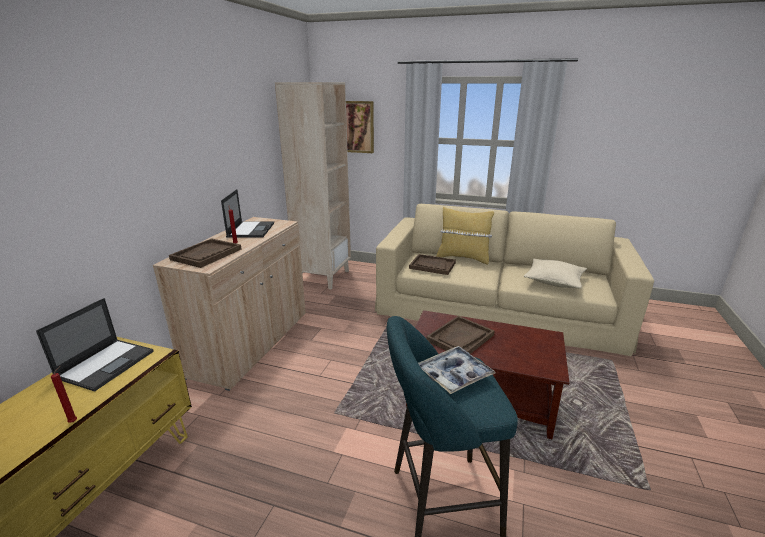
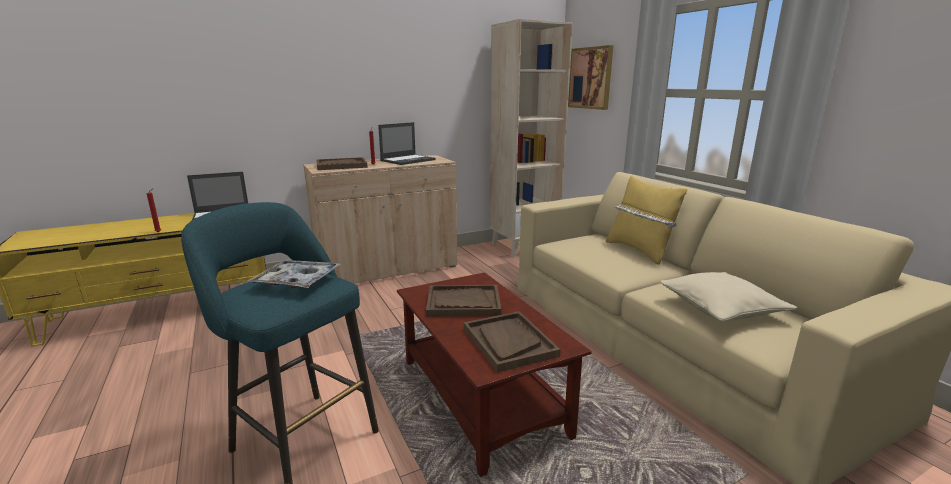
camera: 45 degrees right, 5 degrees down
brown tray [409,254,456,275] -> brown tray moved to [464,311,561,373]

